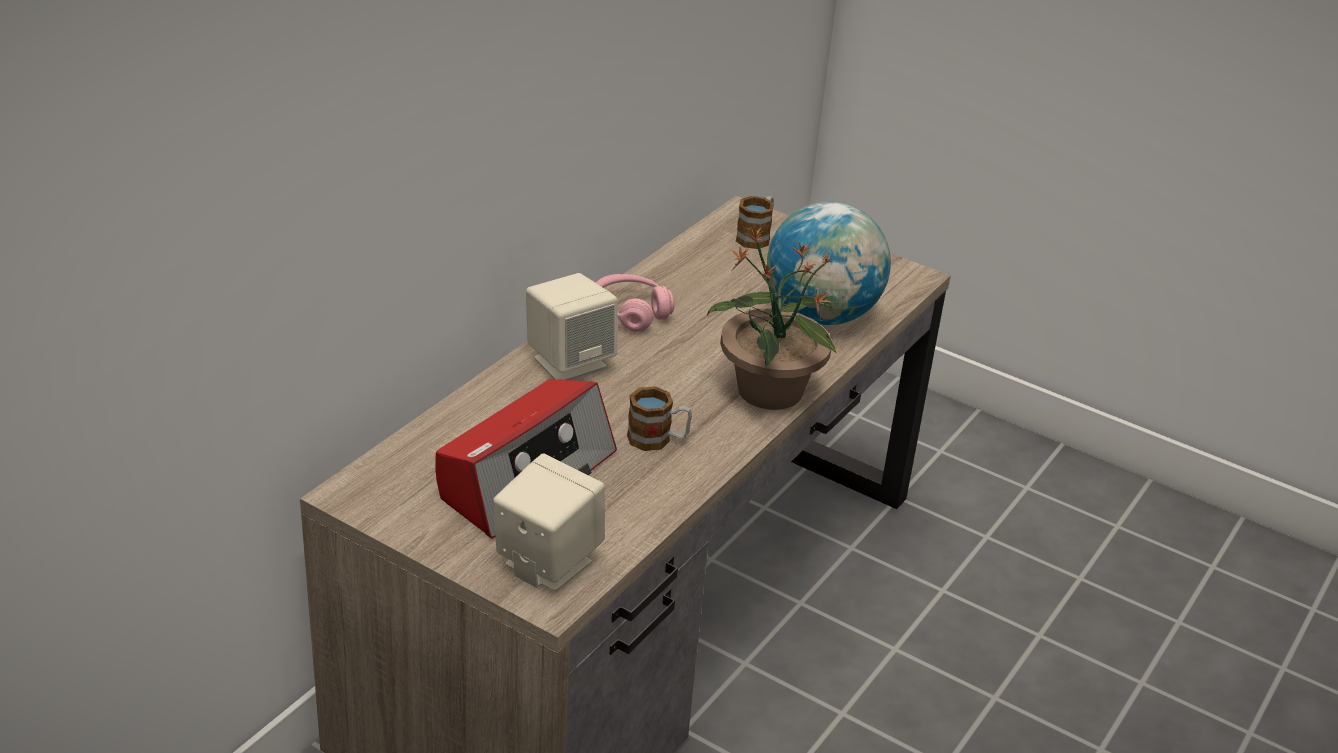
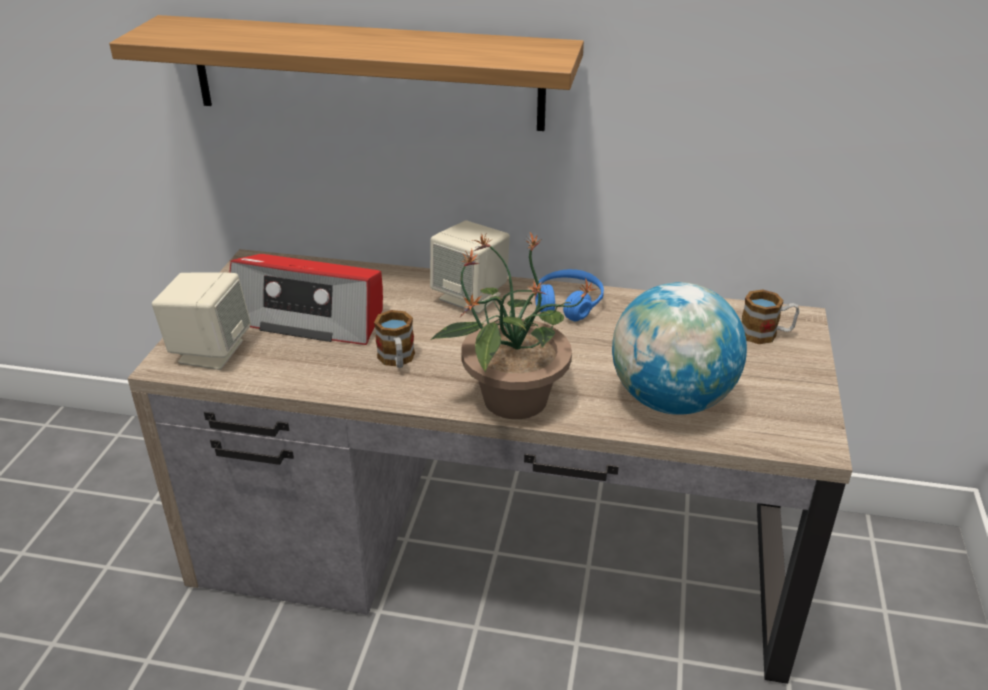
camera: 70 degrees right, 0 degrees up
pink headphones [596,274,675,332] -> blue headphones [535,269,604,321]
none -> shelf [109,15,584,131]

